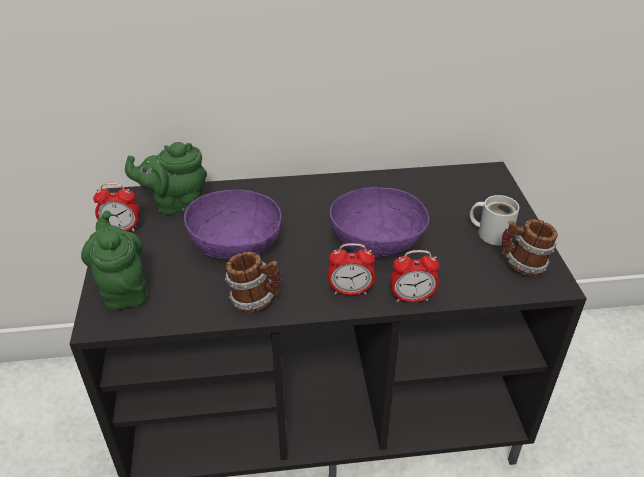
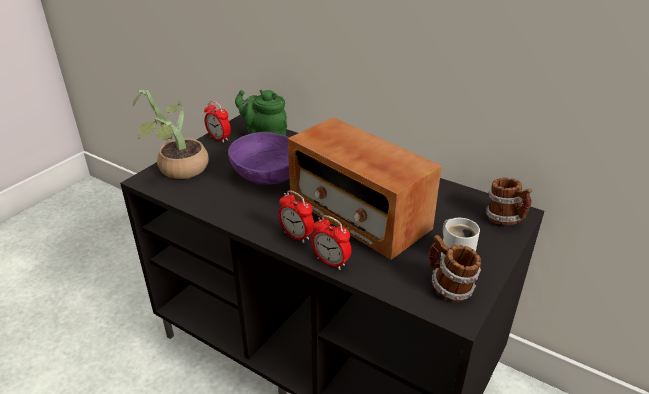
camera: 40 degrees right, 5 degrees down
green teapot [81,211,148,310] -> potted plant [133,90,209,179]
mug [225,252,281,312] -> mug moved to [486,178,532,225]
purple bowl [329,187,429,257] -> radio [288,117,442,260]

